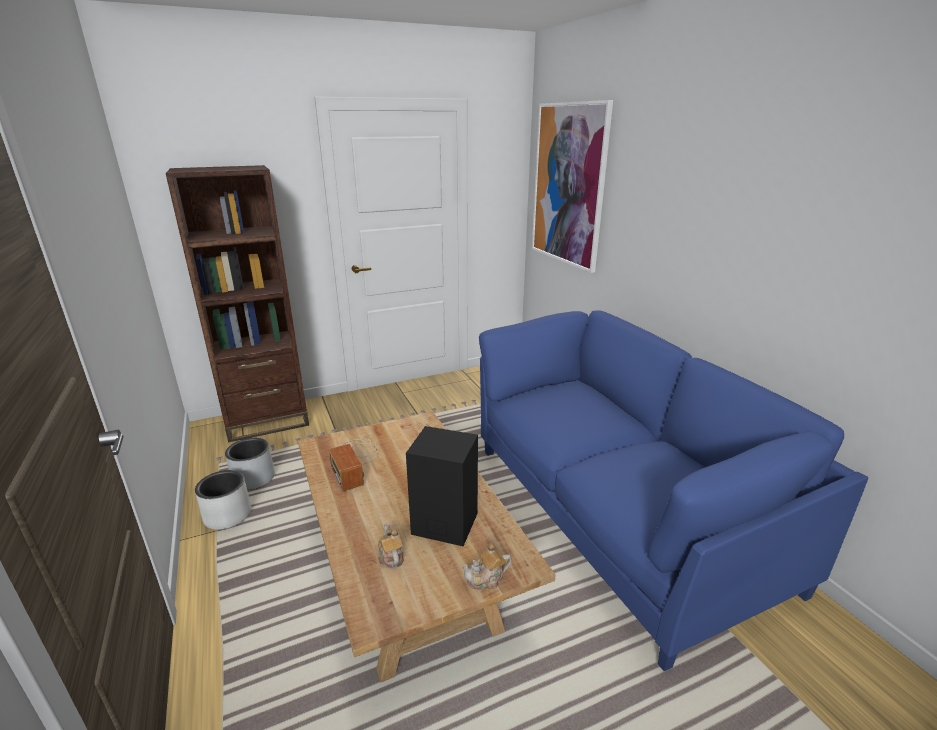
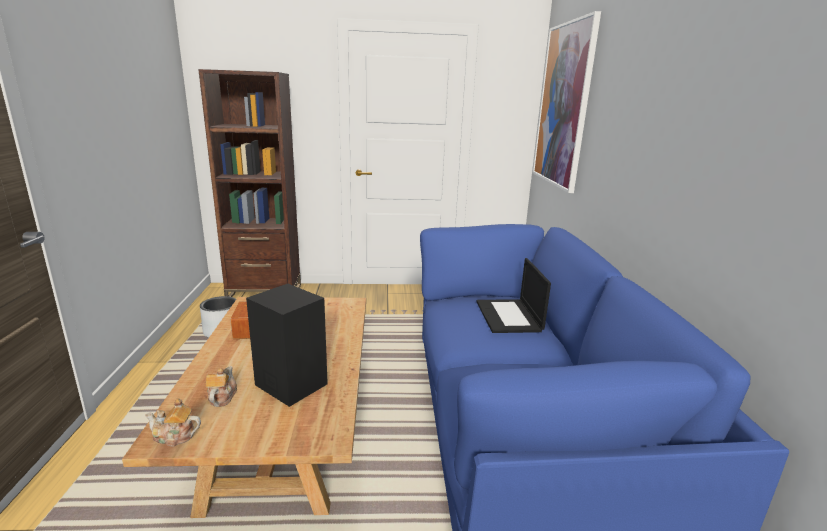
camera: 20 degrees right, 5 degrees down
white planter [195,470,251,530] -> none
teapot [461,543,512,590] -> teapot moved to [146,398,201,446]
none -> laptop [476,258,551,333]

